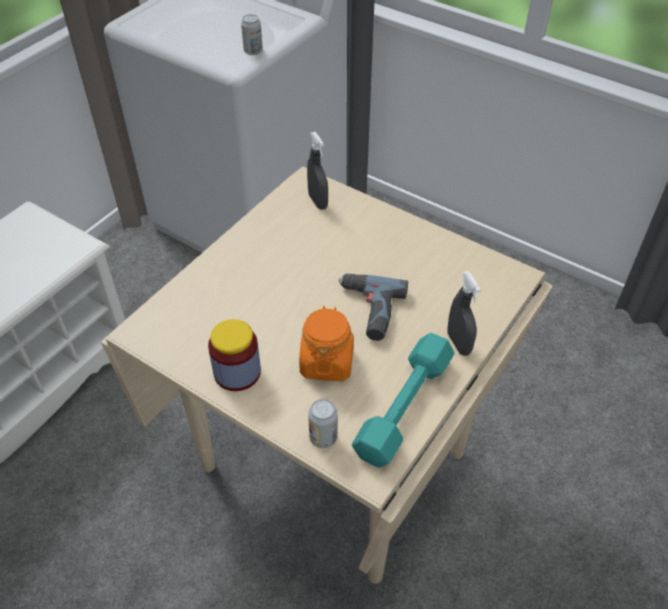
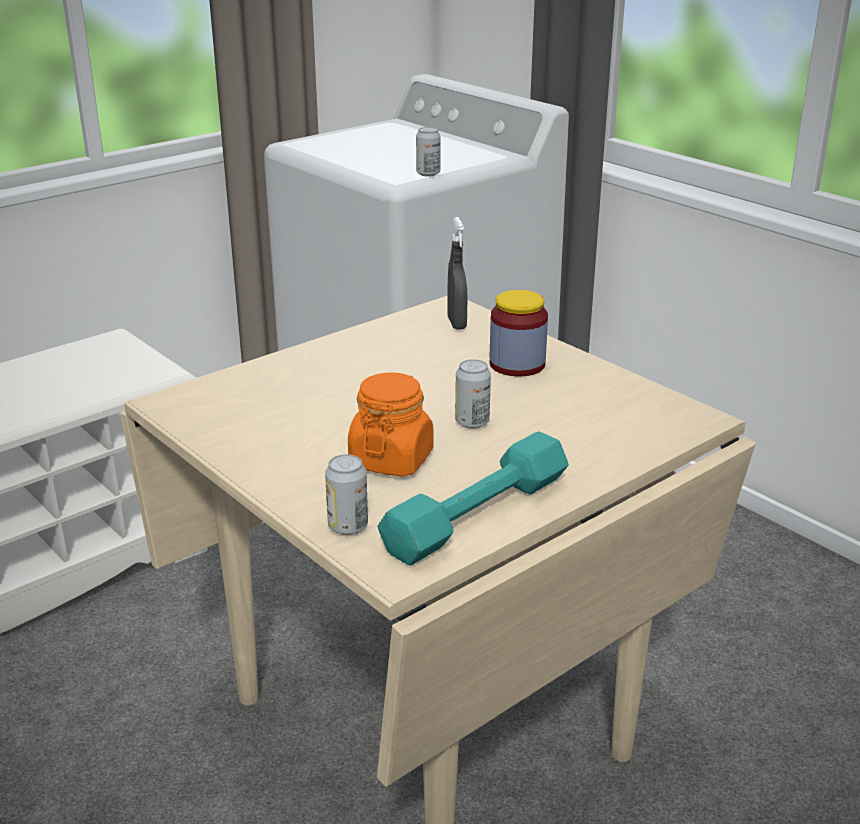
camera: 15 degrees right, 20 degrees down
jar [208,319,261,391] -> jar moved to [489,290,548,377]
power drill [338,273,408,341] -> can [455,359,491,429]
grey spray bottle [448,271,481,356] -> none

